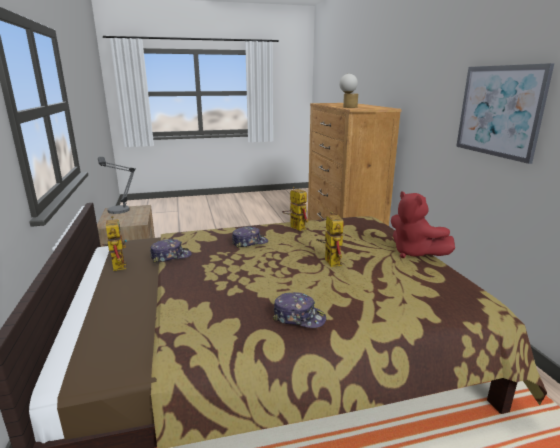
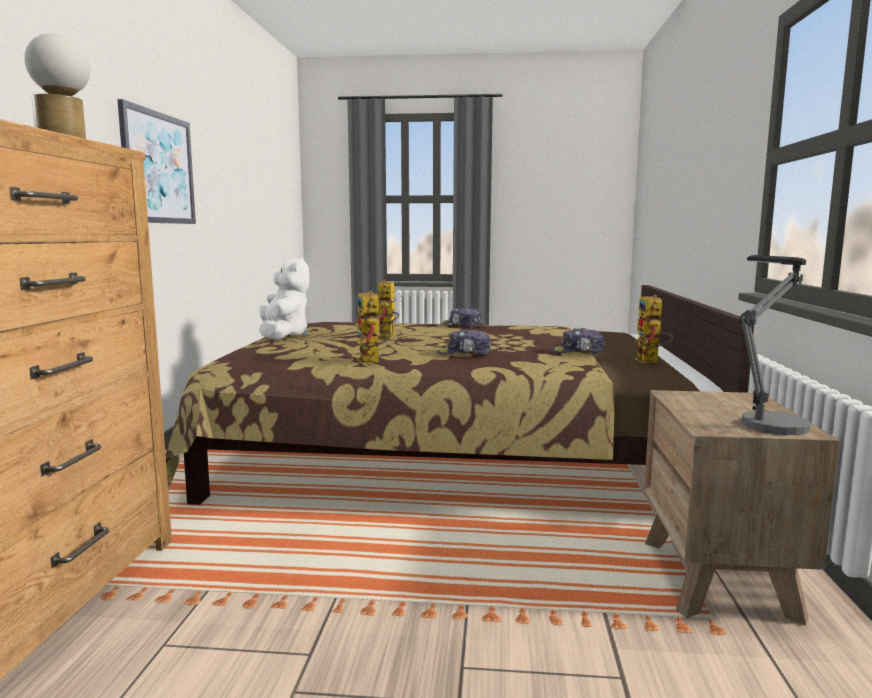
camera: 160 degrees left, 10 degrees down
red plush toy [391,191,455,258] -> white plush toy [259,257,309,339]

